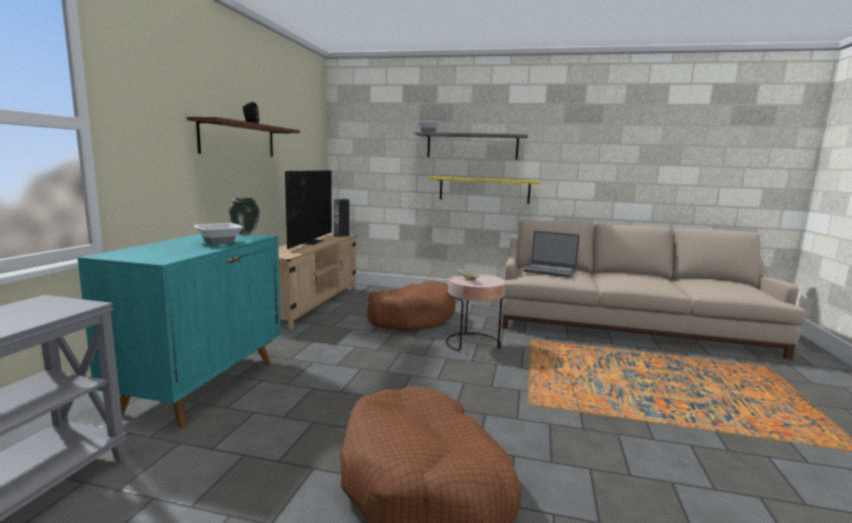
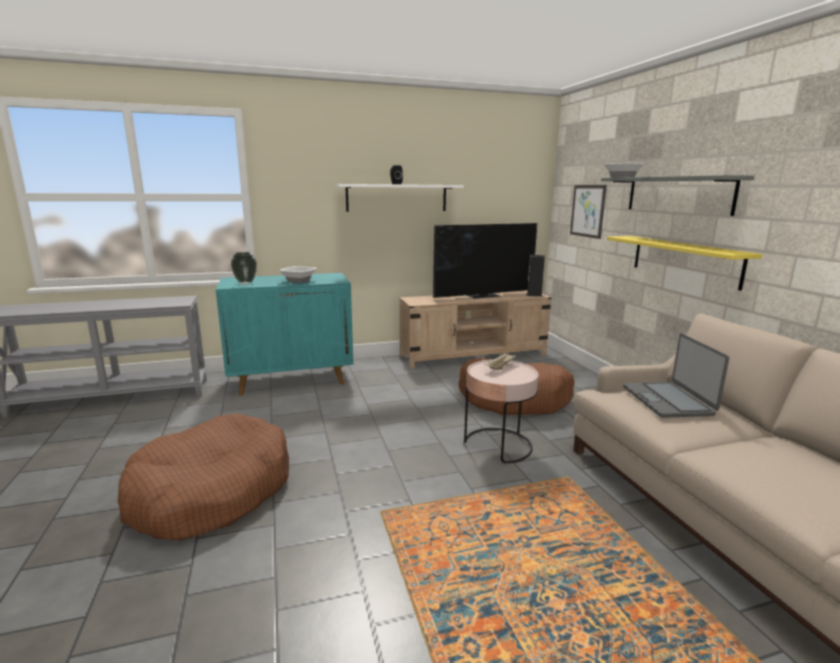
camera: 60 degrees right, 5 degrees up
brown shelf [187,117,300,157] -> white shelf [335,184,464,212]
vase [229,198,260,235] -> vase moved to [231,252,257,285]
none -> picture [570,185,607,239]

